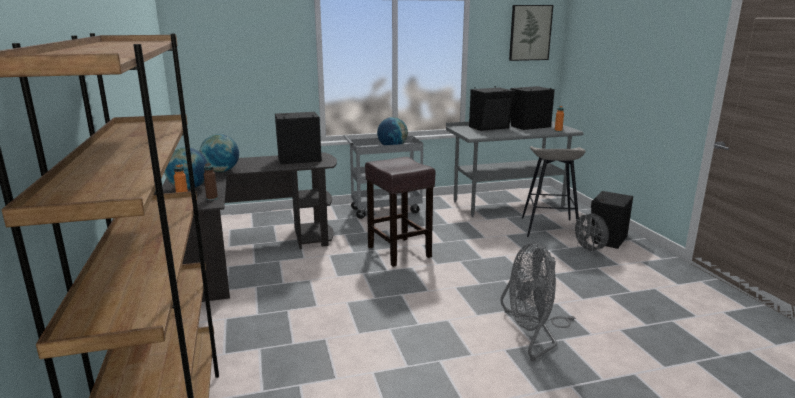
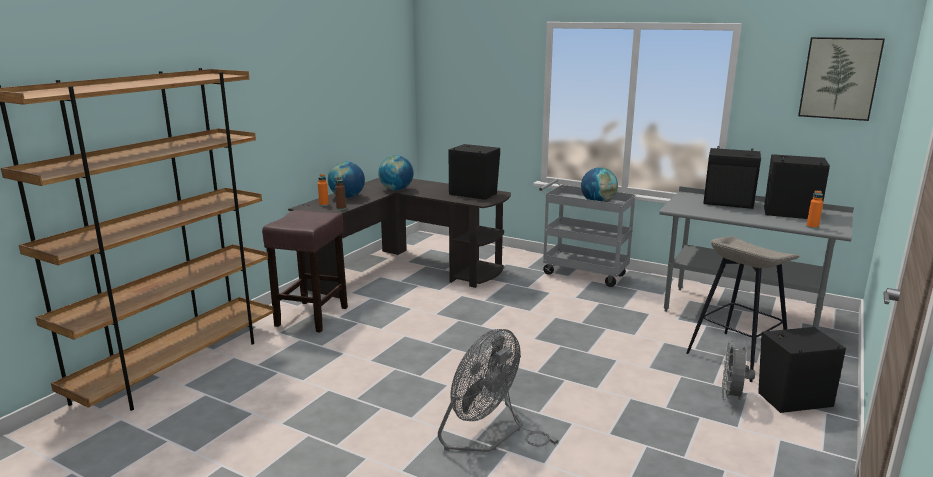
camera: 45 degrees right, 0 degrees up
brown stool [365,157,436,267] -> brown stool moved to [262,210,348,332]

